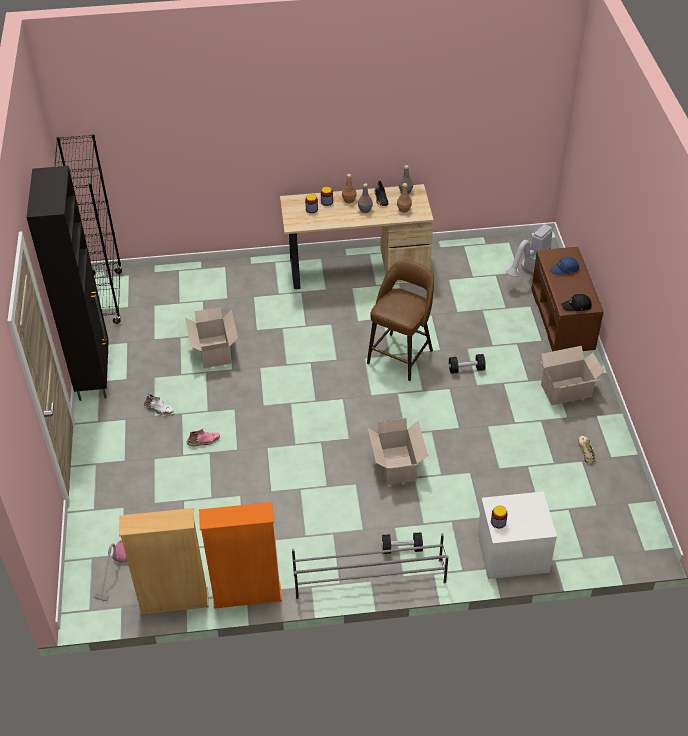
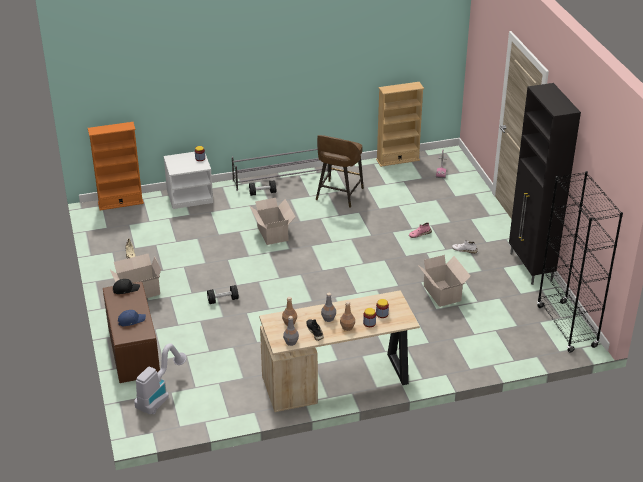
camera: 170 degrees right, 10 degrees down
orange bookcase [199,502,282,609] -> orange bookcase moved to [88,122,144,210]
brown stool [367,261,434,381] -> brown stool moved to [316,135,364,208]

